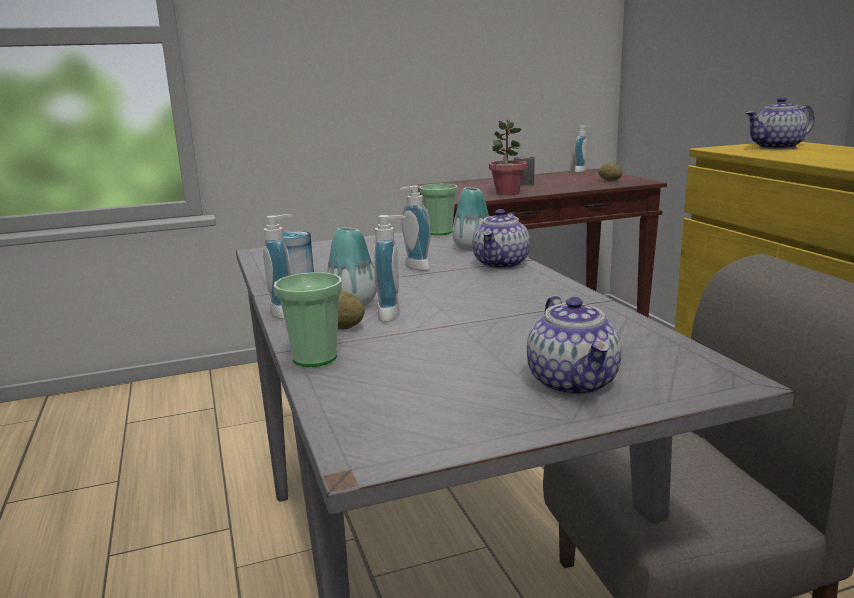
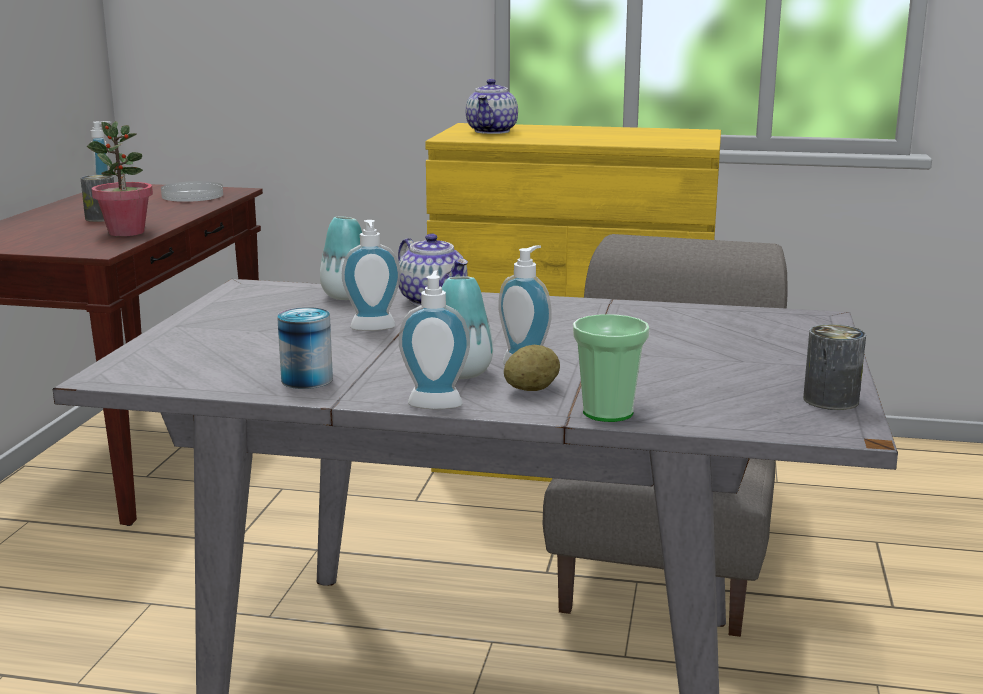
camera: 60 degrees left, 0 degrees up
cup [419,184,457,235] -> none
teapot [527,296,622,396] -> none
potato [599,163,623,181] -> white plate [161,181,223,202]
none -> can [803,324,866,410]

